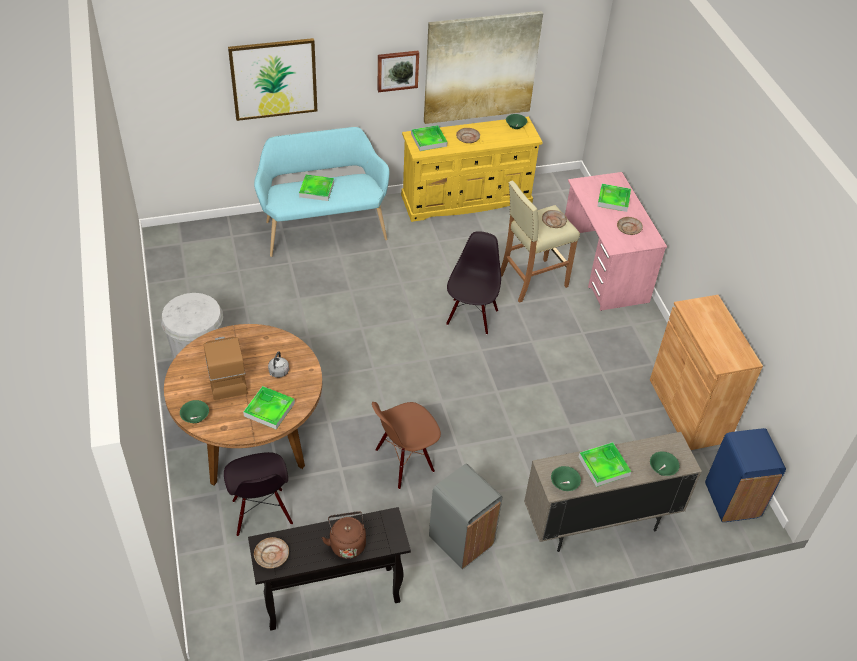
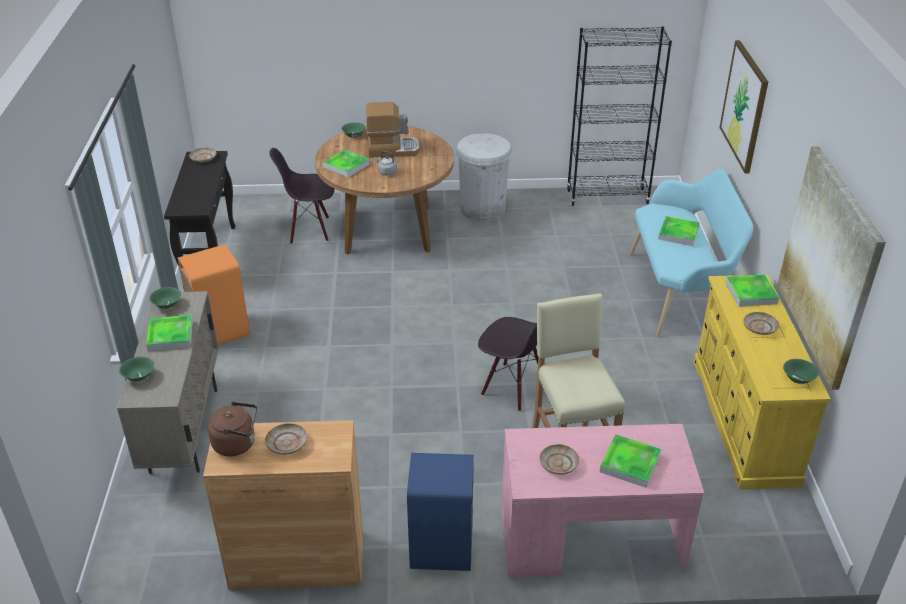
camera: 105 degrees right, 10 degrees down
brown kettle [322,511,366,559] -> brown kettle moved to [208,402,257,456]
brown chair [372,402,441,489] -> none
picture [378,51,419,92] -> none
grey trash can [429,463,502,569] -> orange trash can [177,244,250,345]
beige plate [542,210,567,228] -> beige plate moved to [265,423,307,455]
blue trash can [705,428,786,522] -> blue trash can moved to [407,453,474,571]
none -> black bookcase [567,27,672,206]

